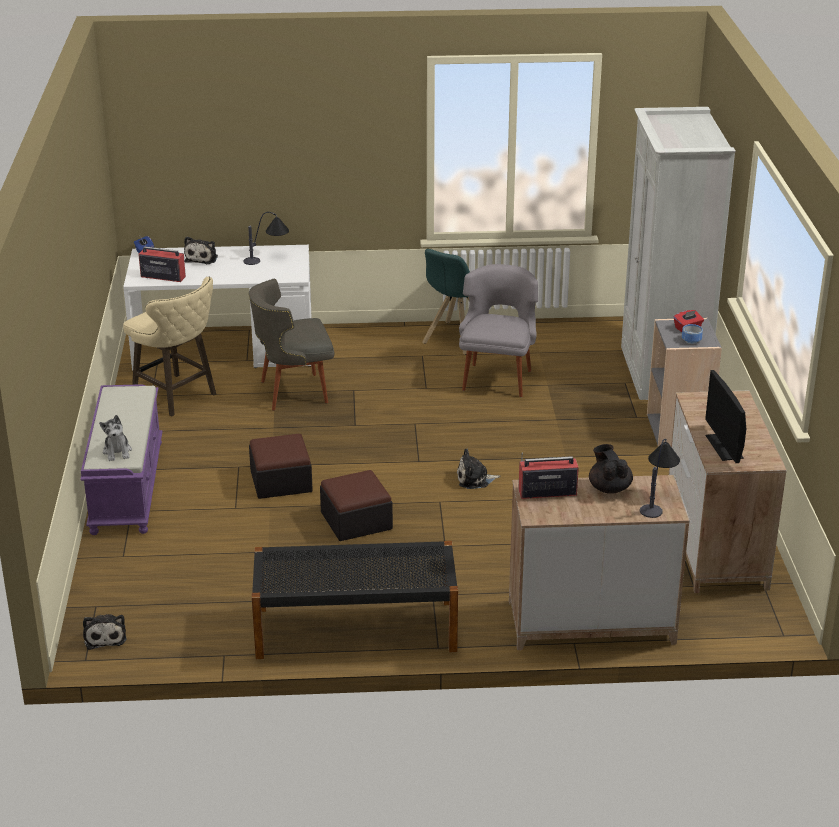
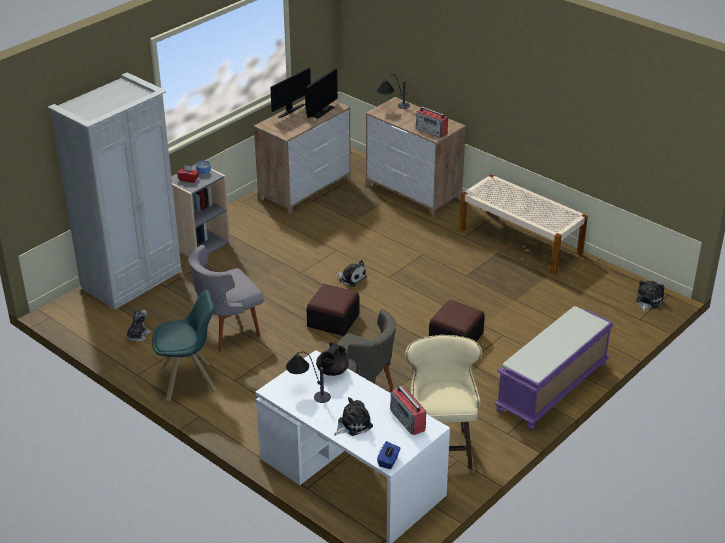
camera: 135 degrees left, 5 degrees up
plush toy [99,415,132,461] -> plush toy moved to [126,308,151,342]
black bench [252,541,458,659] -> beige bench [459,174,588,275]
ottoman [320,470,393,541] -> ottoman moved to [306,284,360,336]
black teapot [589,444,633,494] -> black teapot moved to [316,342,349,376]
none -> monitor [270,67,311,118]

